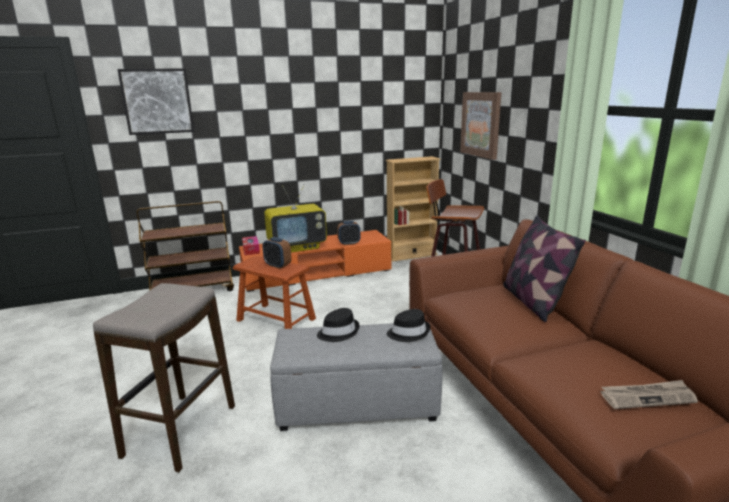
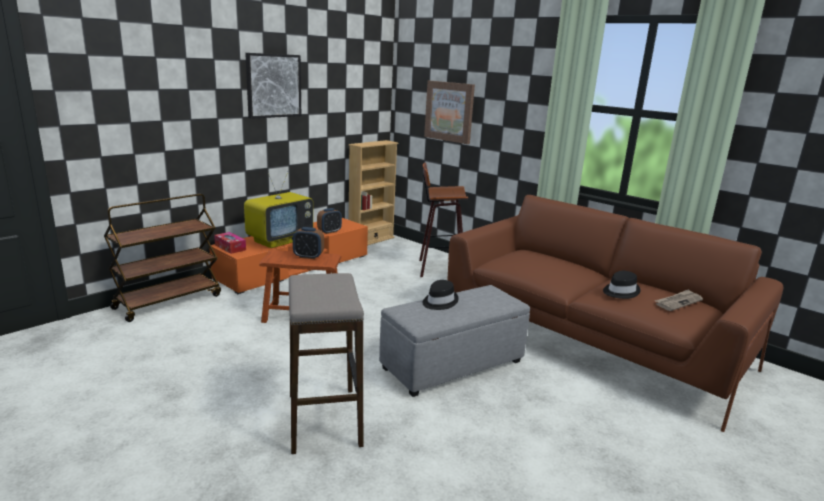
camera: 30 degrees left, 0 degrees up
picture [117,68,194,135] -> picture moved to [245,53,301,119]
black hat [387,309,430,342] -> black hat moved to [603,271,641,299]
pillow [503,215,586,322] -> none

